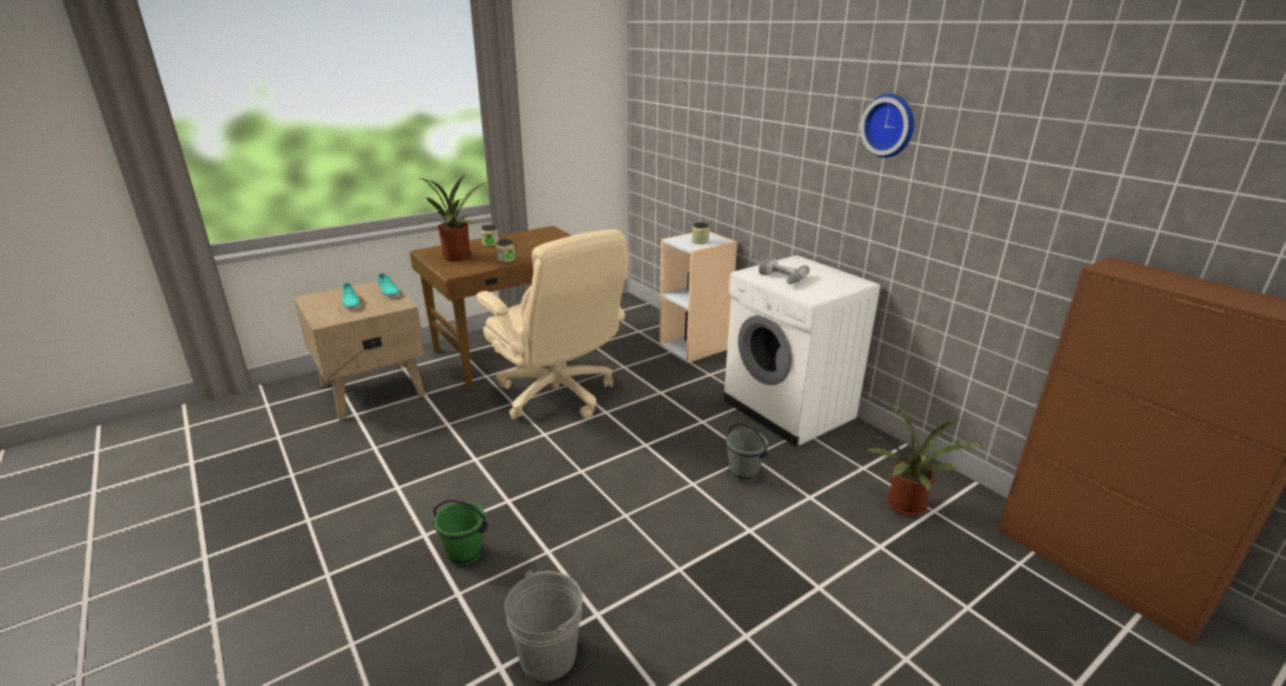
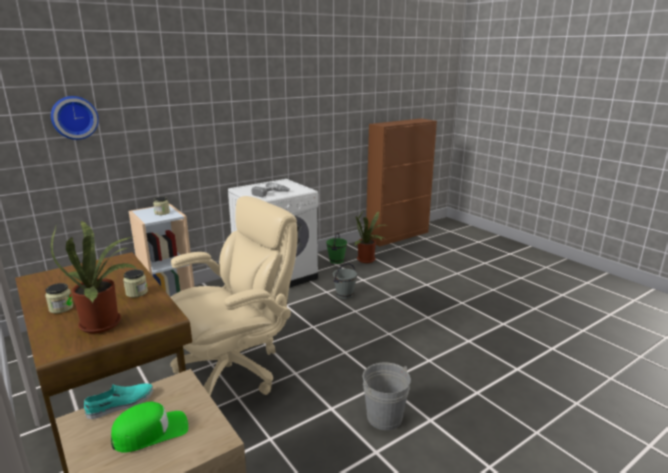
camera: 90 degrees left, 5 degrees down
turquoise shoe [342,283,361,310] -> green cap [111,402,188,452]
green bucket [433,499,488,566] -> green bucket moved to [326,232,347,264]
grey bucket [505,570,583,681] -> grey bucket moved to [363,363,411,430]
wall clock [860,94,914,158] -> wall clock moved to [51,96,99,140]

